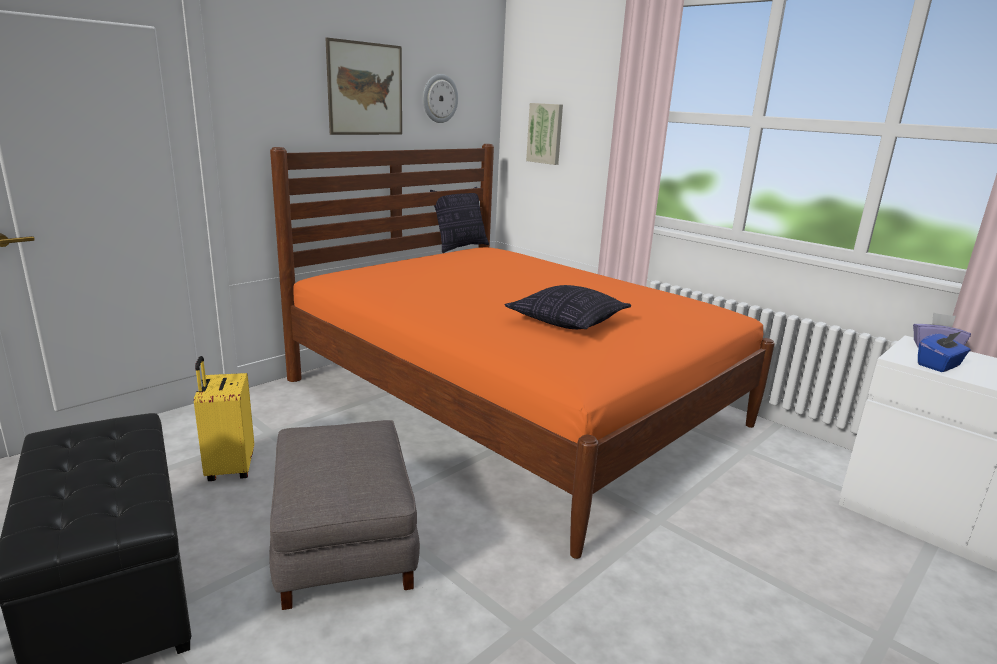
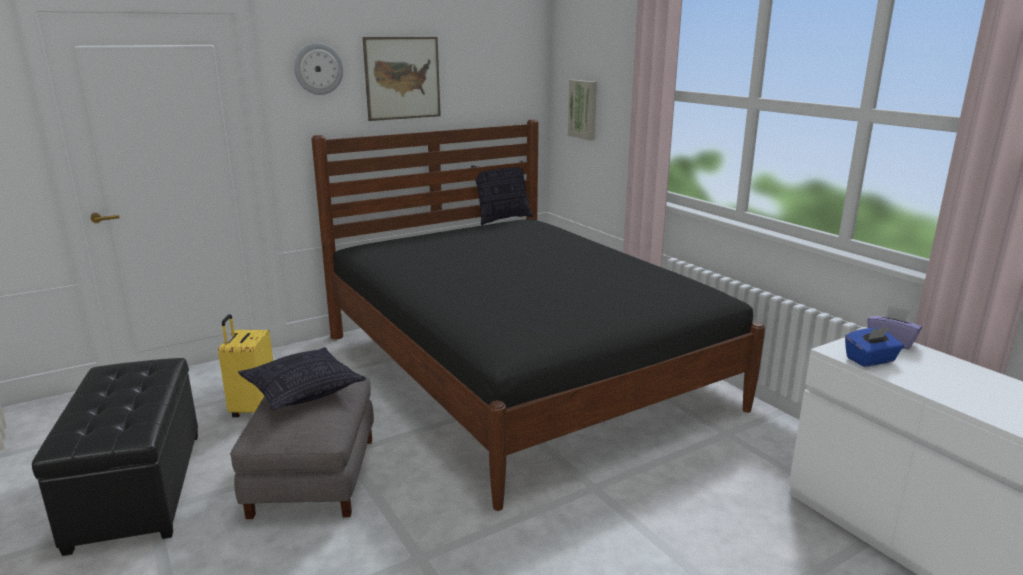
camera: 15 degrees right, 0 degrees up
orange bed [270,144,775,559] -> black bed [311,119,765,511]
wall clock [423,74,458,123] -> wall clock moved to [294,43,343,95]
pillow [505,285,631,329] -> pillow moved to [238,347,366,410]

